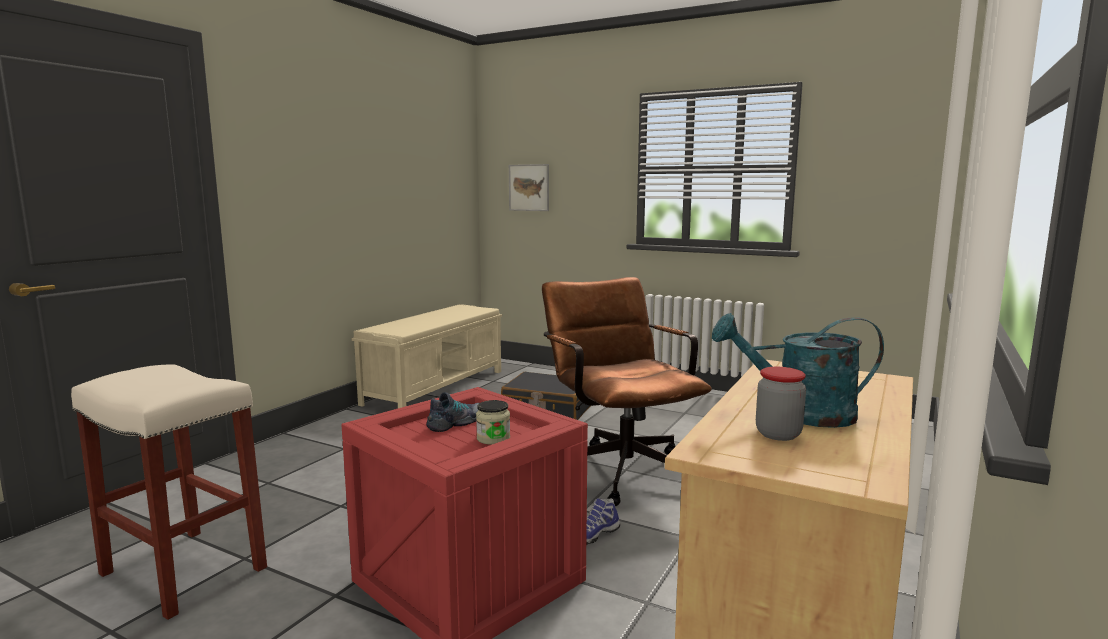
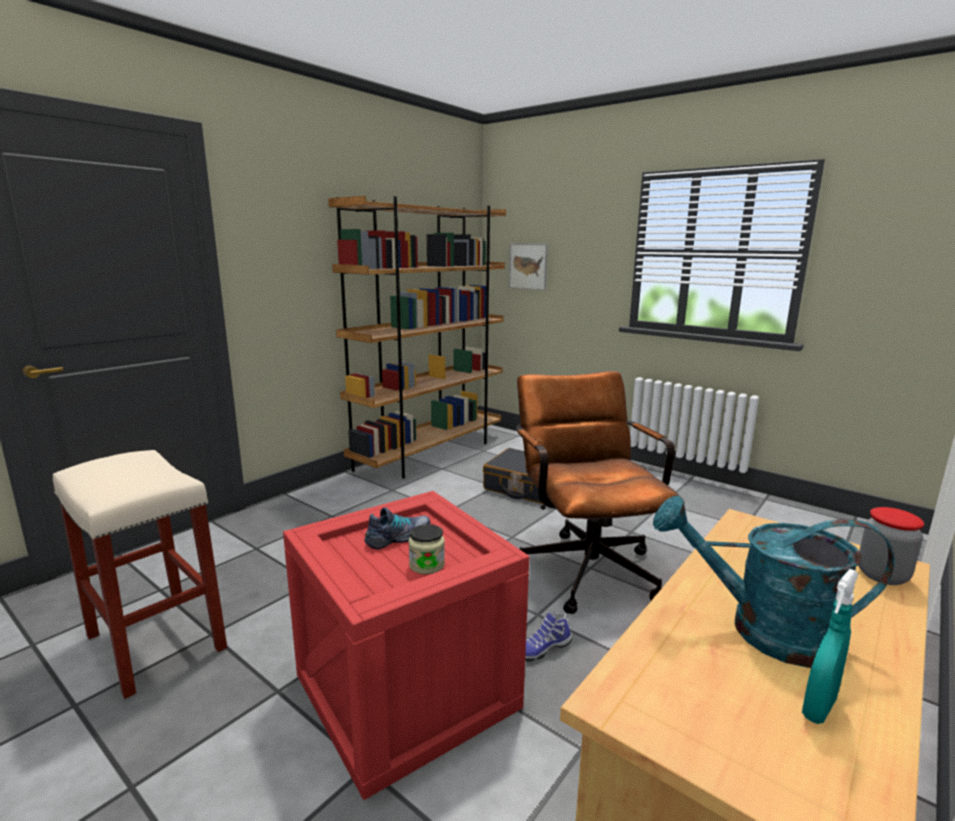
camera: 10 degrees right, 5 degrees up
beige bench [352,304,502,408] -> brown bookcase [328,196,506,479]
jar [756,367,806,441] -> jar moved to [859,507,924,585]
none -> turquoise spray bottle [802,569,858,724]

